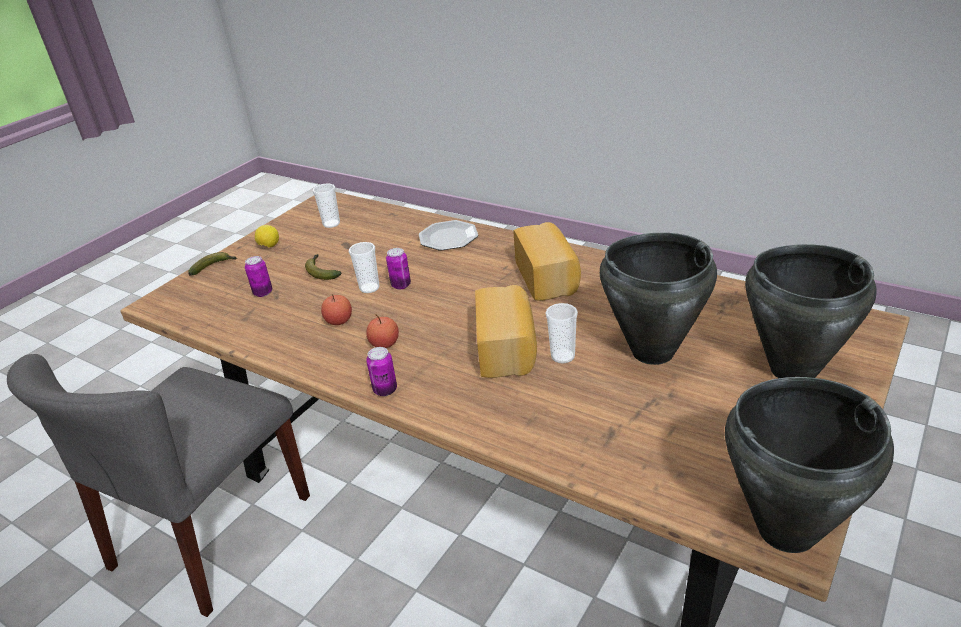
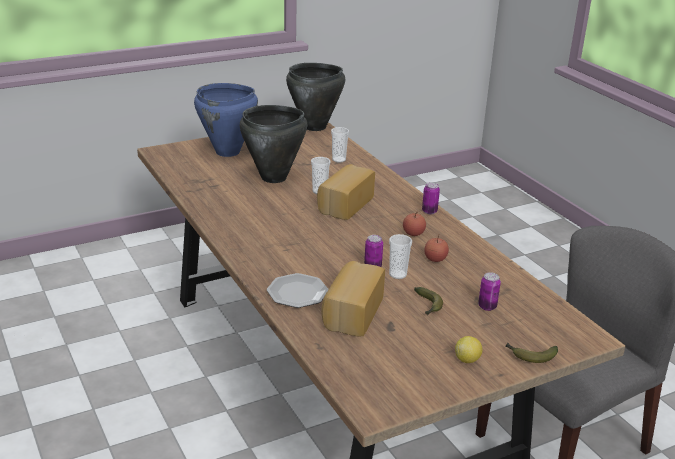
camera: 155 degrees left, 5 degrees down
cup [313,184,340,228] -> cup moved to [331,127,349,162]
bread [513,222,581,301] -> bread moved to [321,261,385,336]
black cooking pot [745,244,877,378] -> blue cooking pot [194,83,258,157]

